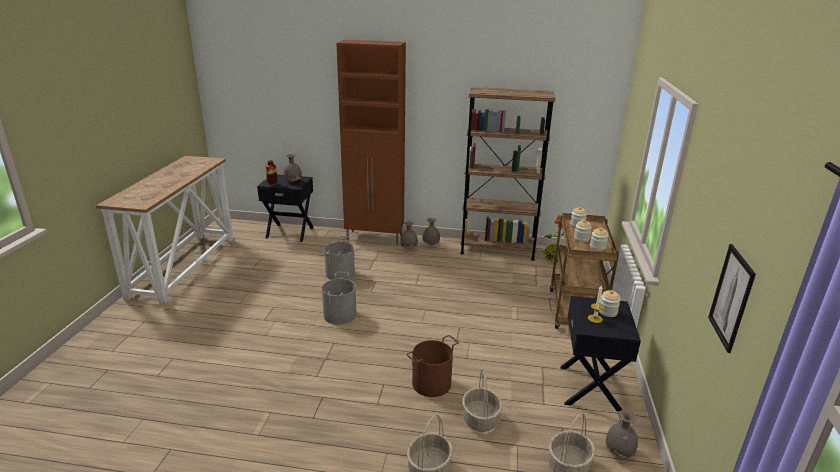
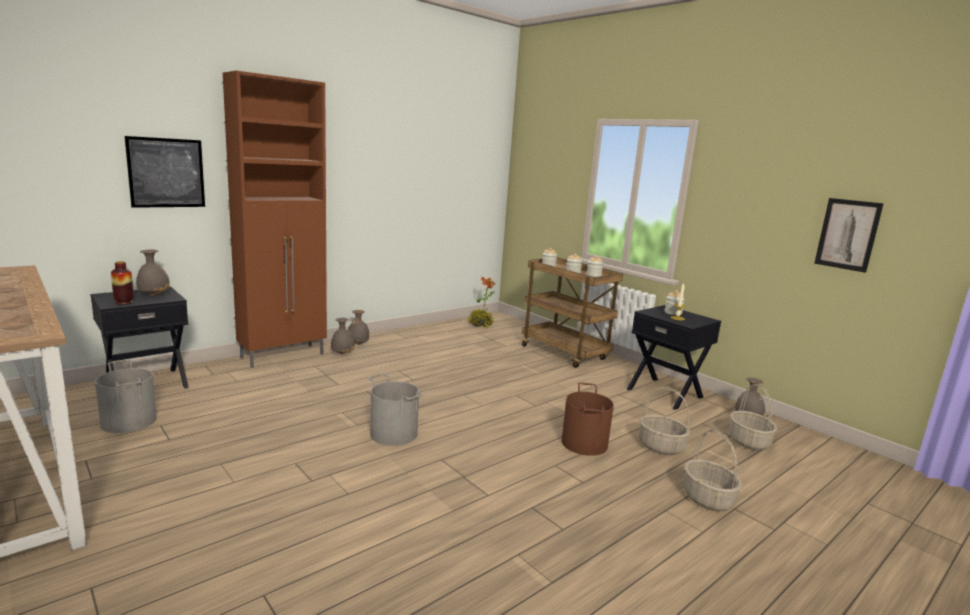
camera: 50 degrees left, 10 degrees down
grey bucket [324,236,355,280] -> grey bucket moved to [95,360,157,433]
brown bookcase [460,87,555,261] -> none
none -> picture [125,136,205,208]

